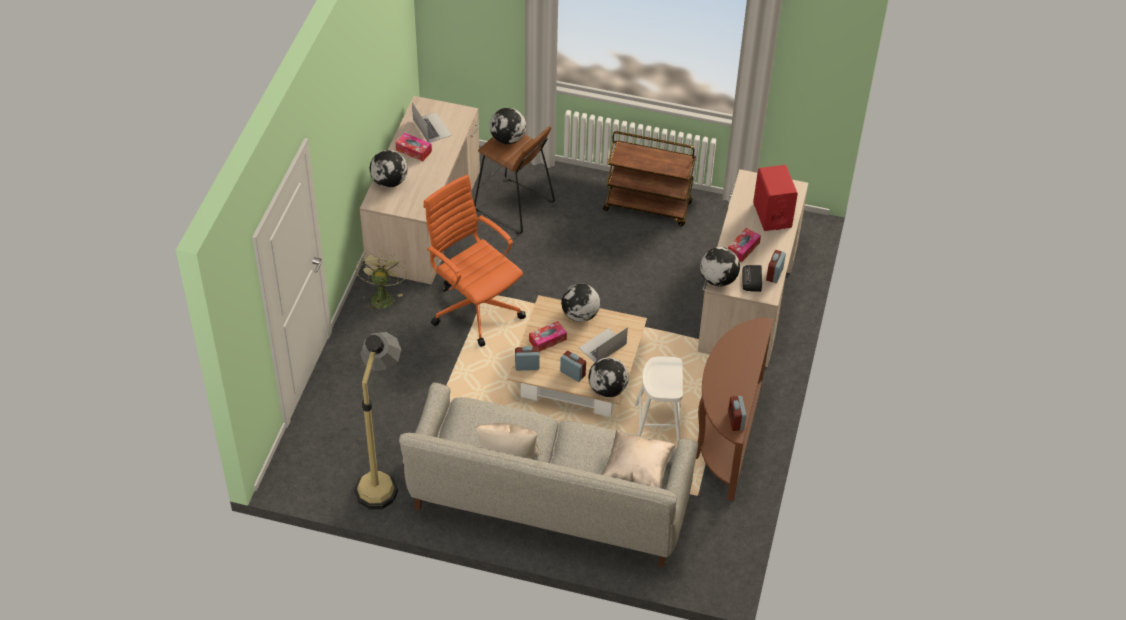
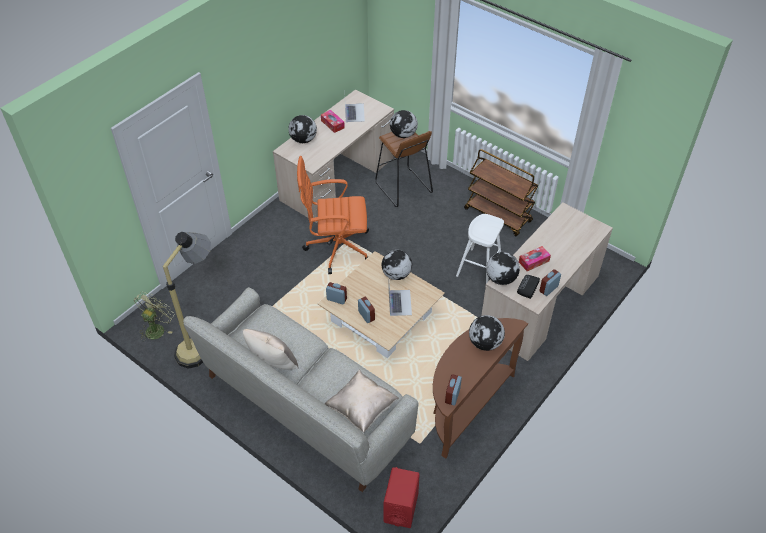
camera: 25 degrees right, 0 degrees up
green fan [355,251,406,314] -> green fan moved to [134,292,174,341]
orange office chair [424,175,526,347] -> orange office chair turned 75 degrees counterclockwise [297,156,369,274]
tissue box [529,321,567,352] -> none
laptop [579,327,628,362] -> laptop turned 105 degrees clockwise [389,285,412,316]
globe [588,357,629,397] -> globe moved to [469,315,505,351]
white stool [635,357,683,444] -> white stool moved to [456,214,504,283]
red speaker [753,165,798,231] -> red speaker moved to [383,467,420,528]

